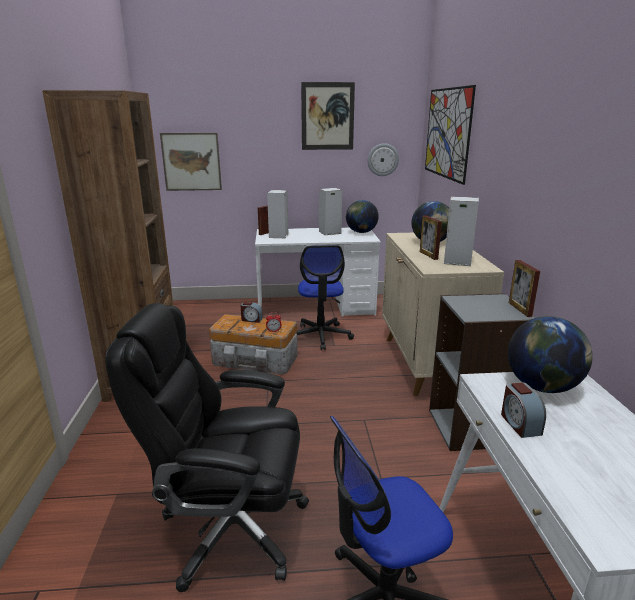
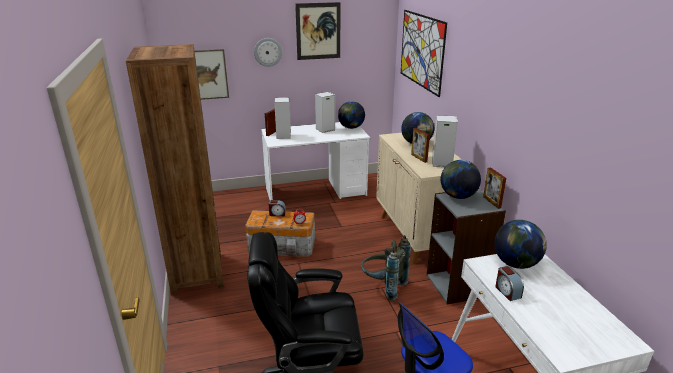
camera: 10 degrees left, 5 degrees up
office chair [296,245,354,350] -> none
wall clock [368,143,399,176] -> wall clock moved to [254,38,283,67]
none -> grey backpack [361,235,411,301]
none -> globe [441,160,481,199]

